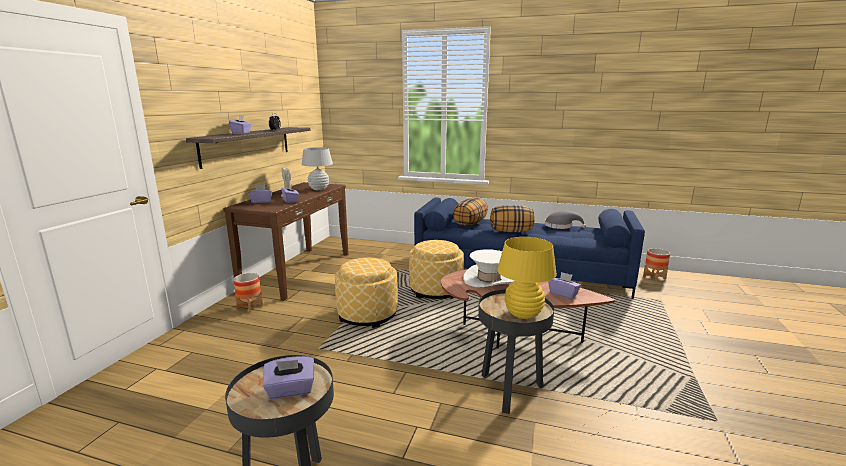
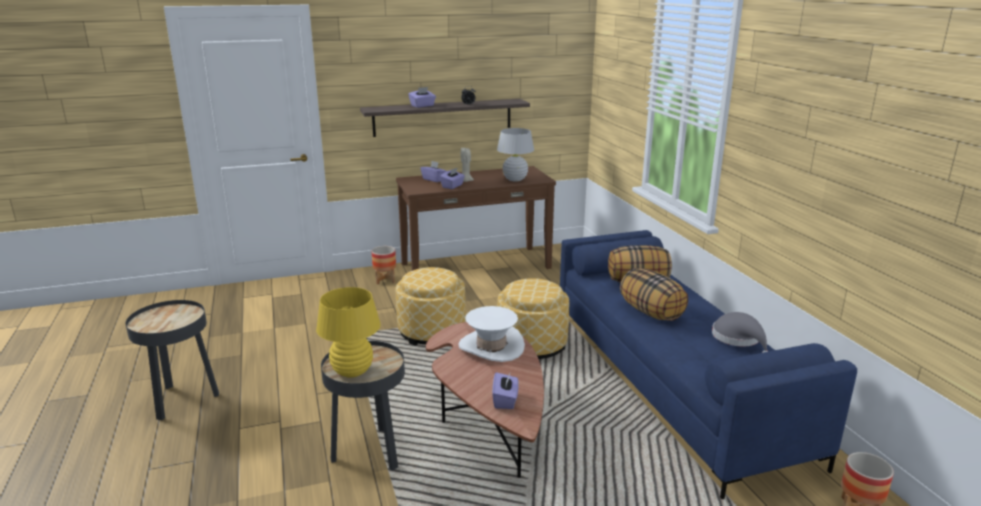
camera: 55 degrees right, 5 degrees up
purple tissue box [263,356,314,399] -> none

